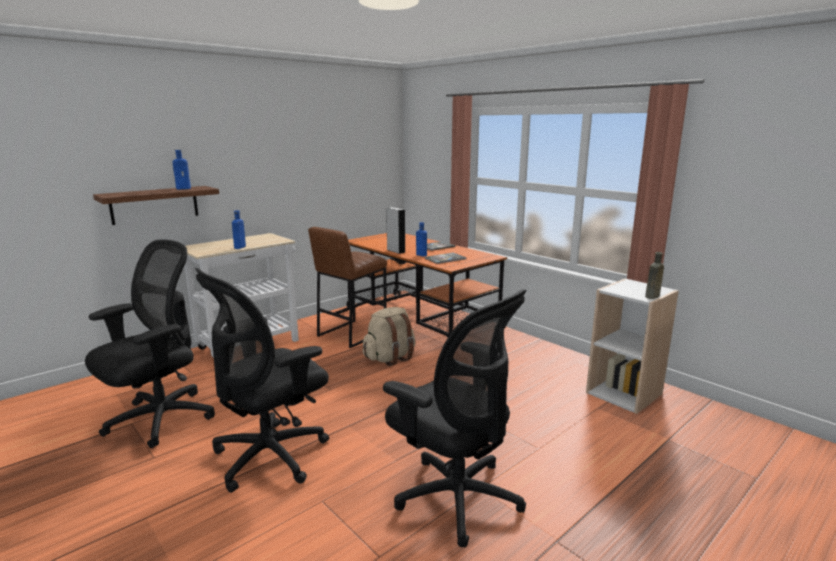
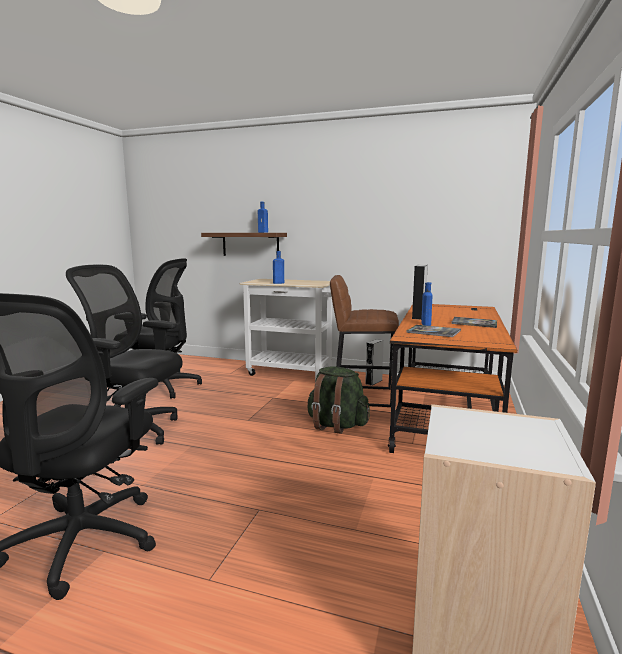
camera: 60 degrees right, 5 degrees down
beige backpack [363,307,416,366] -> green backpack [307,366,370,434]
brown bottle [645,252,664,299] -> none
none -> grey speaker [365,339,384,386]

